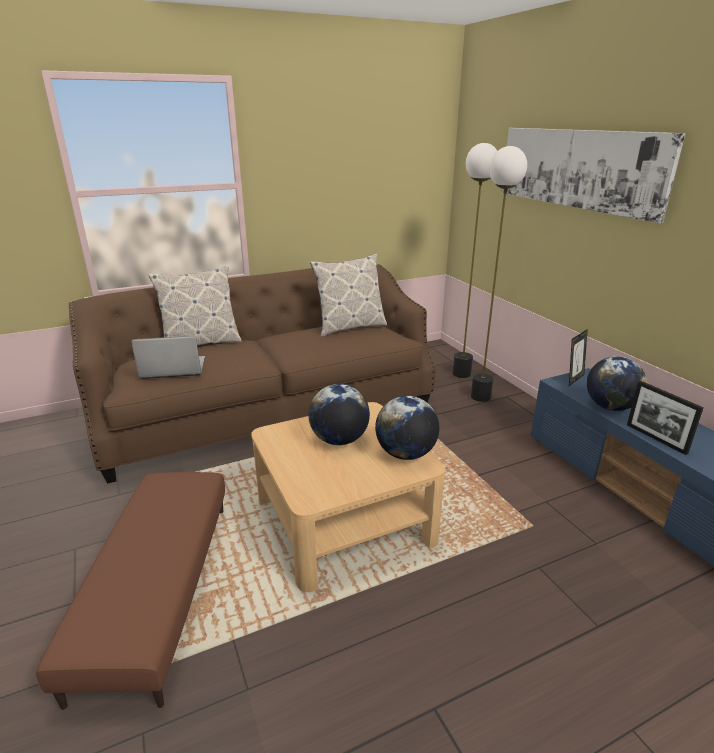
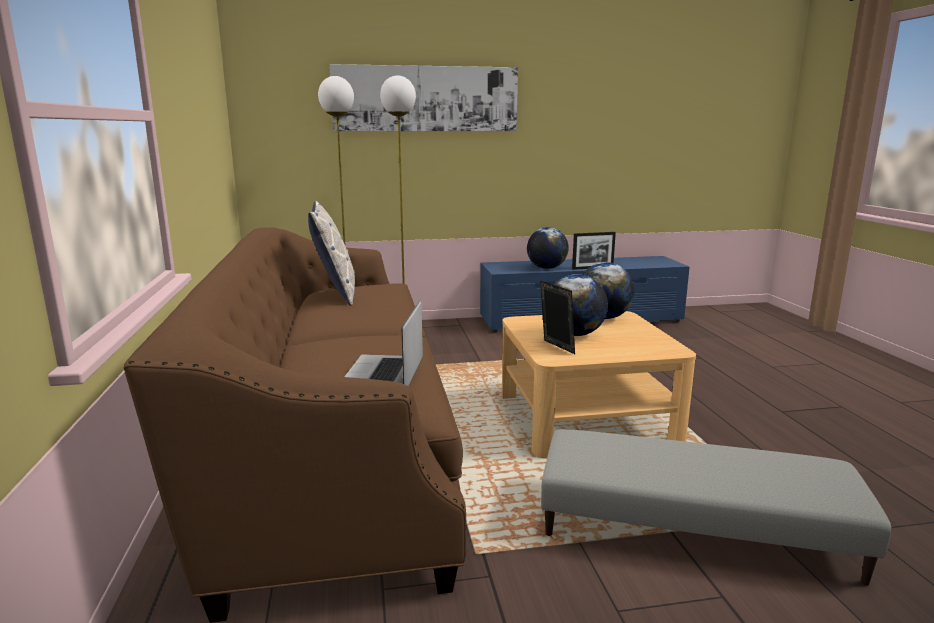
camera: 75 degrees left, 10 degrees down
brown ottoman [36,472,225,710] -> grey ottoman [541,429,891,586]
pillow [148,266,242,346] -> none
picture frame [569,329,588,386] -> picture frame moved to [540,281,575,354]

